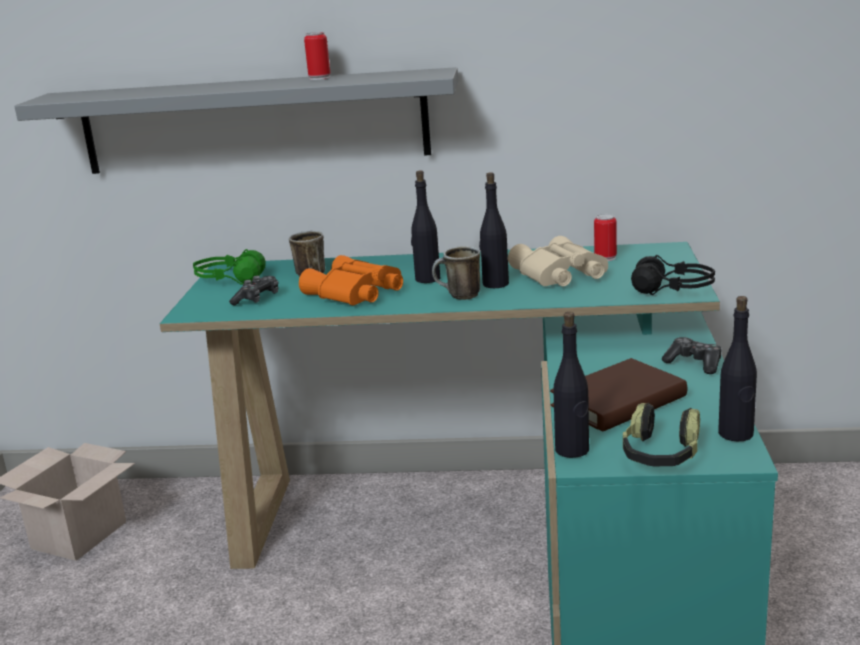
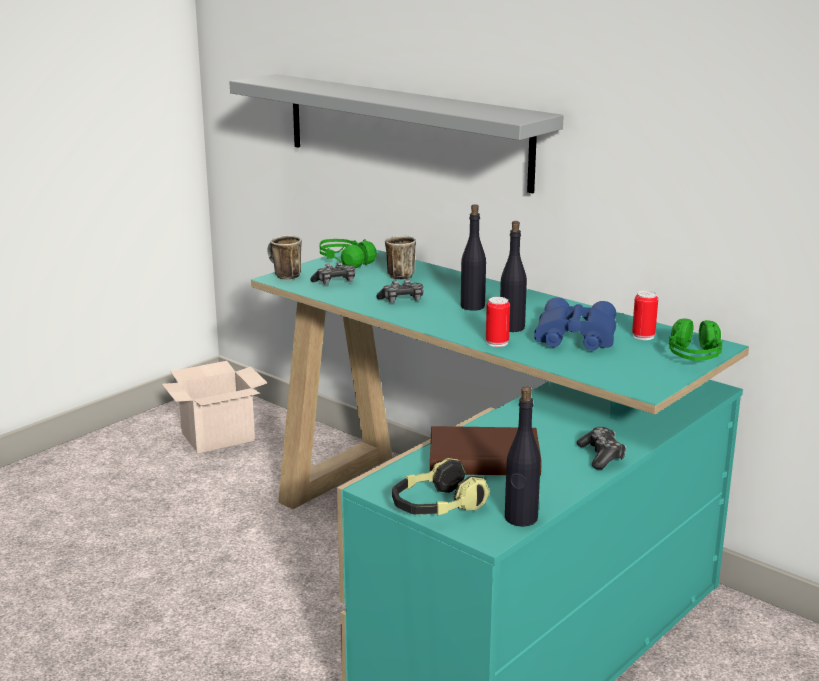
camera: 35 degrees right, 0 degrees up
orange binoculars [299,255,403,305] -> game controller [376,280,423,303]
can [304,32,331,80] -> can moved to [486,297,510,347]
mug [432,246,480,300] -> mug moved to [268,235,302,280]
beige binoculars [508,236,608,286] -> blue binoculars [534,297,616,350]
black bottle [553,312,589,458] -> none
black headphones [631,255,715,295] -> none
none -> green headphones [669,319,723,361]

